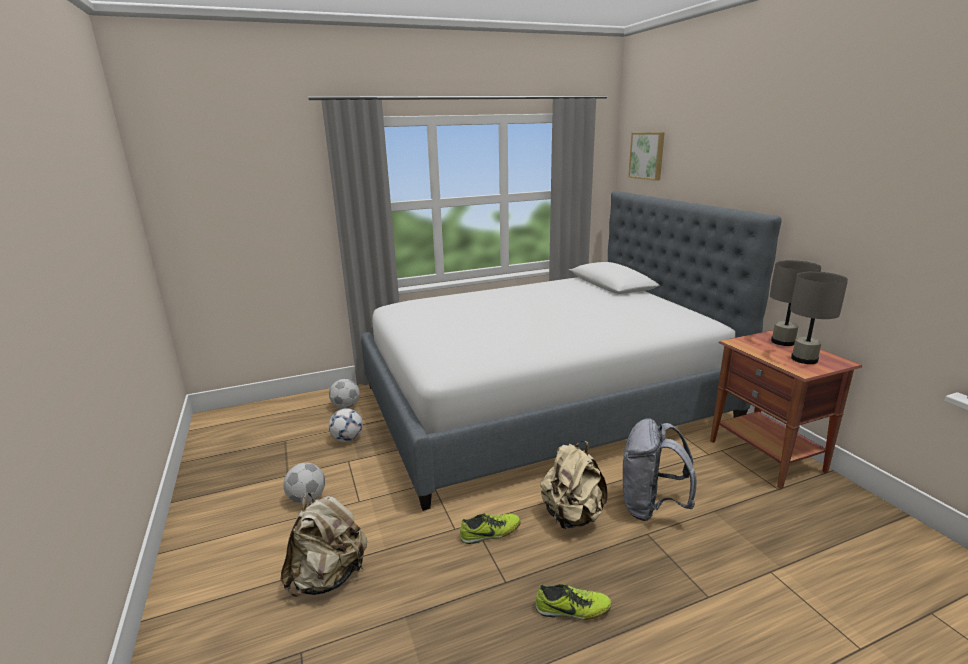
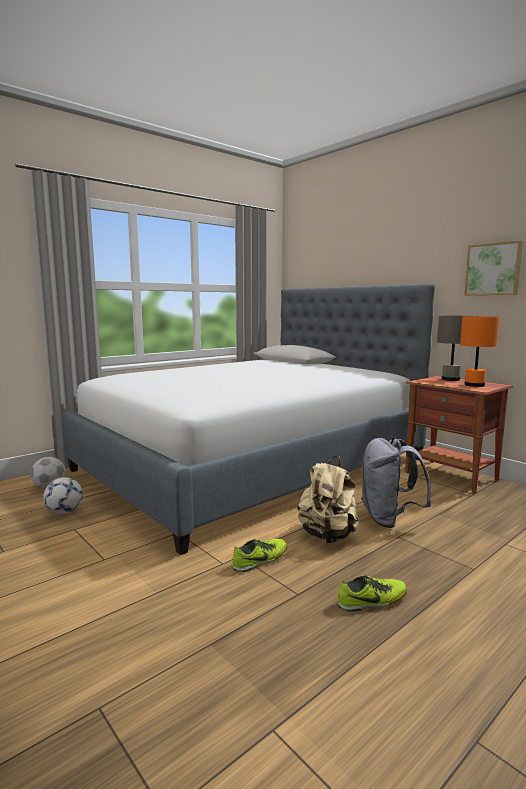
camera: 20 degrees left, 10 degrees down
beige backpack [281,493,367,597] -> none
football [283,463,325,503] -> none
picture [628,132,665,181] -> picture moved to [464,241,523,295]
grey table lamp [790,271,848,364] -> orange table lamp [460,316,499,387]

